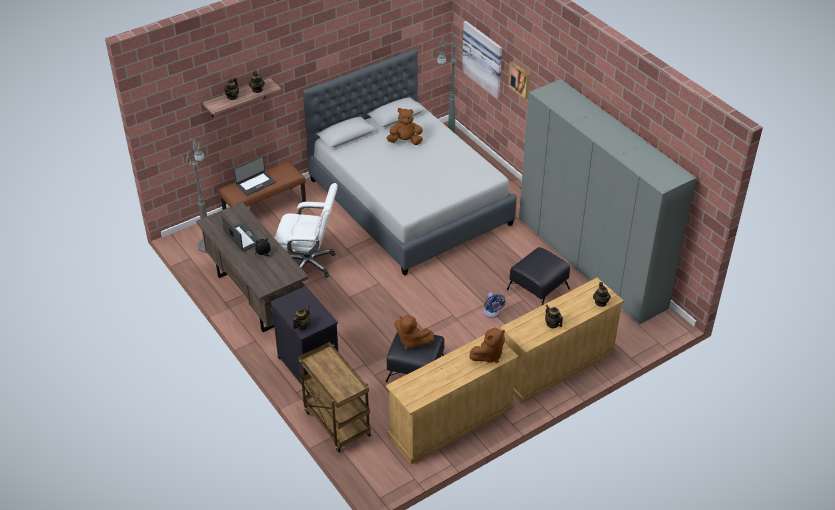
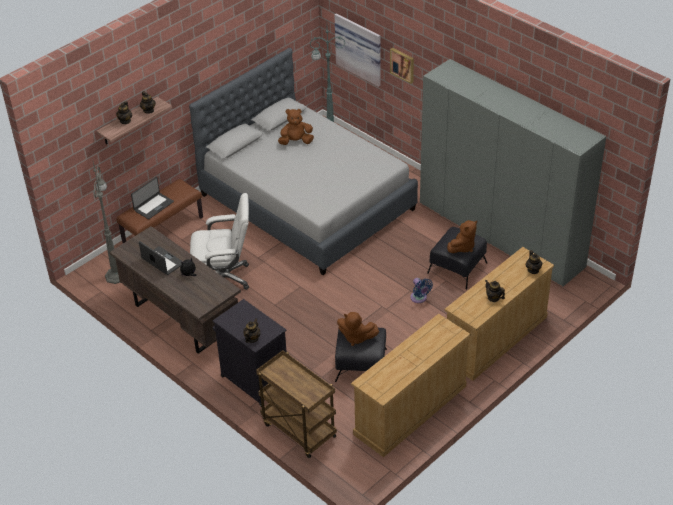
camera: 10 degrees left, 0 degrees up
brown plush toy [470,328,505,363] -> brown plush toy moved to [447,220,477,253]

